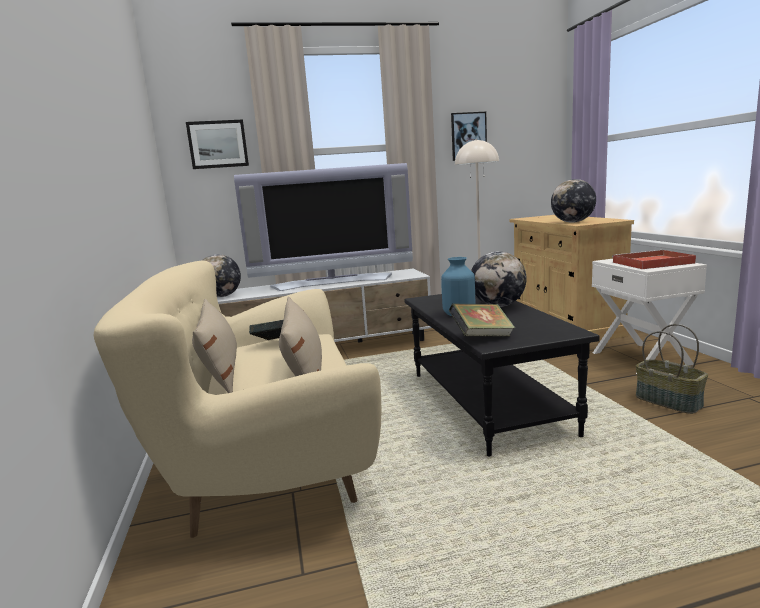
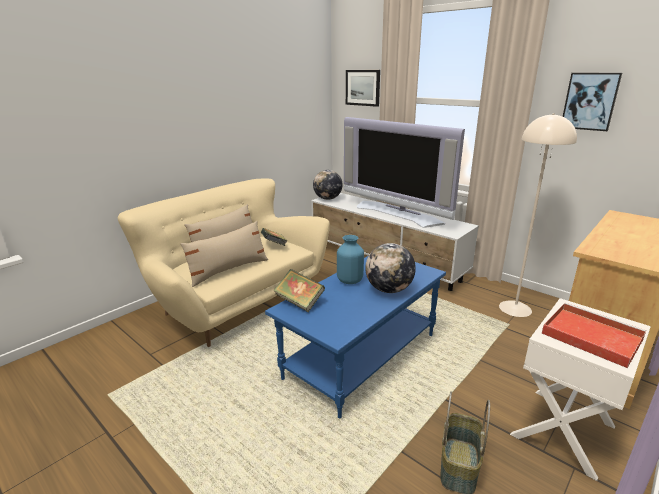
camera: 55 degrees right, 10 degrees up
black coffee table [404,294,600,457] -> blue coffee table [265,256,446,419]
globe [551,179,596,223] -> none

